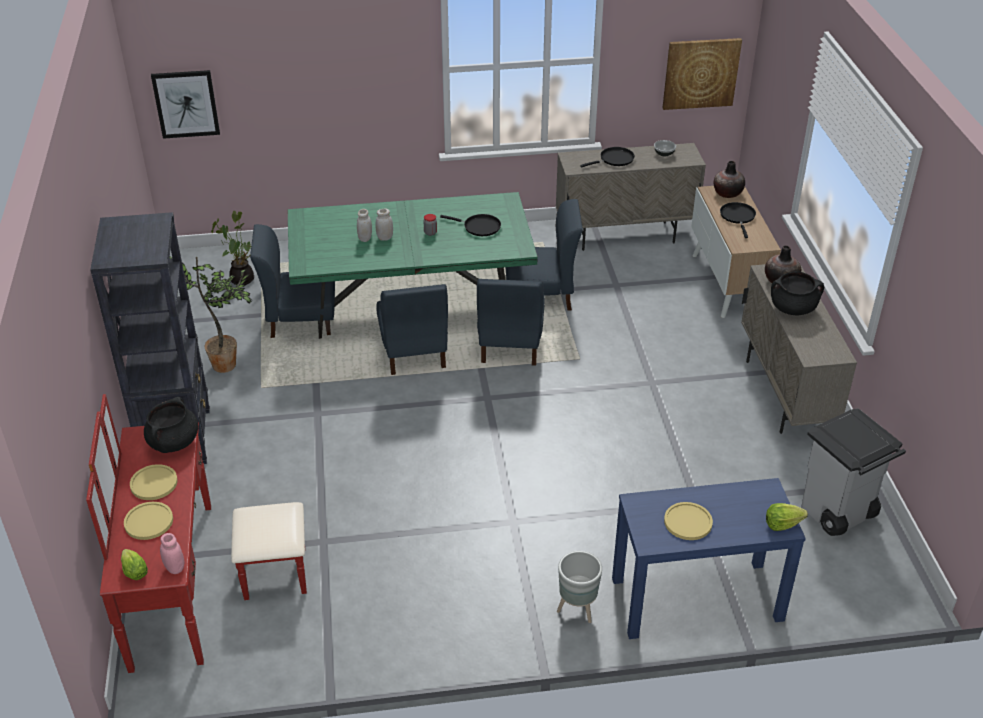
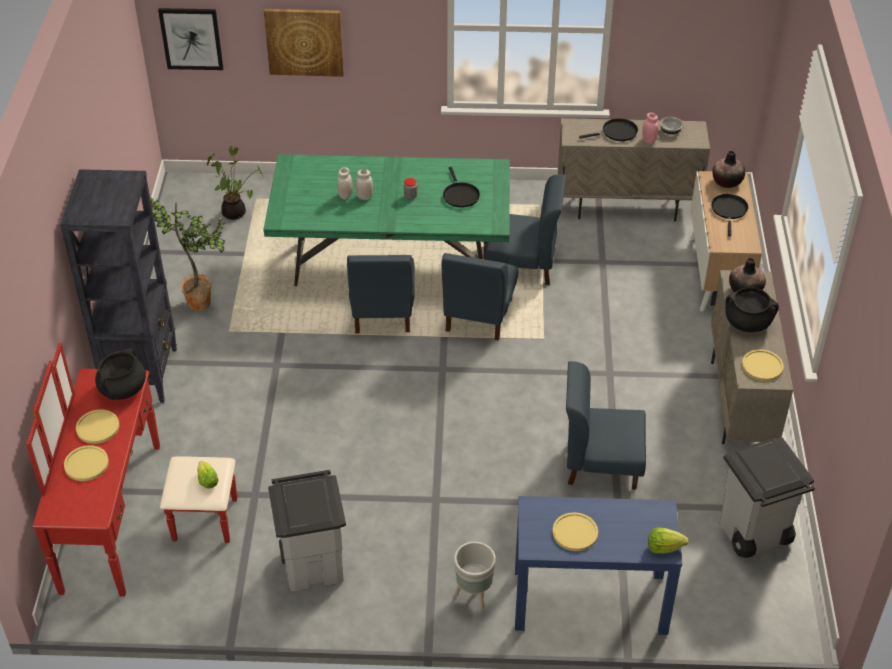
camera: 10 degrees right, 5 degrees up
lettuce [121,549,148,580] -> lettuce moved to [197,461,218,489]
pink jar [160,533,184,574] -> pink jar moved to [642,113,659,144]
blue chair [250,224,335,338] -> blue chair moved to [566,361,646,490]
black frying pan [440,214,501,236] -> black frying pan turned 45 degrees clockwise [443,167,480,208]
picture [663,38,742,110] -> picture moved to [264,9,344,77]
none -> grey trash can [268,470,346,591]
none -> yellow plate [742,349,784,381]

